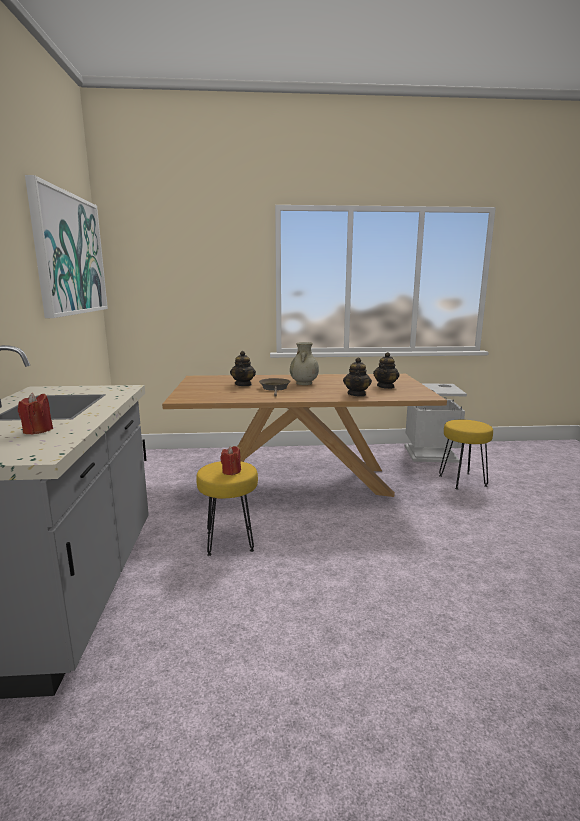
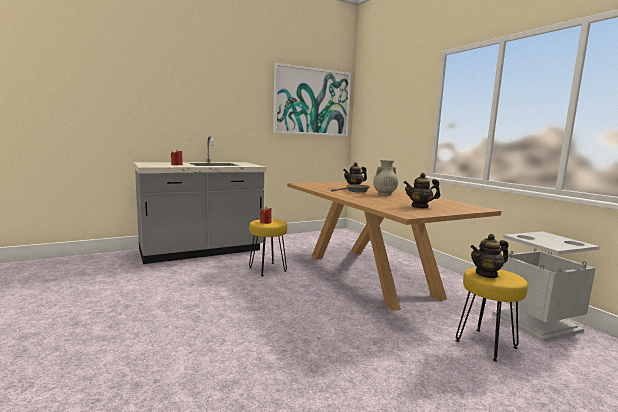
camera: 65 degrees right, 5 degrees down
teapot [343,357,372,397] -> teapot moved to [470,234,509,278]

